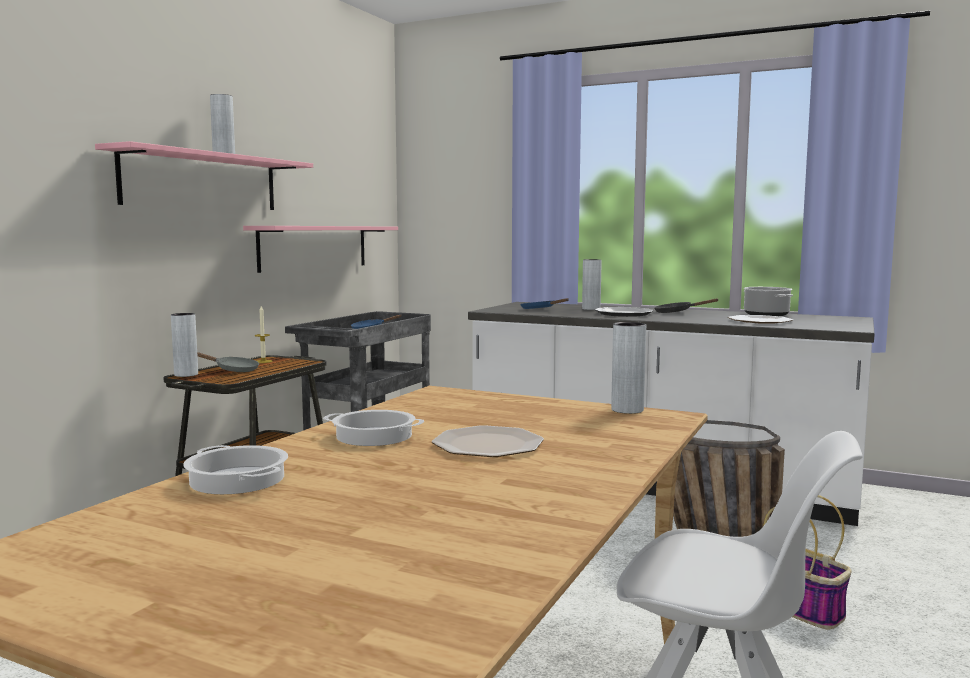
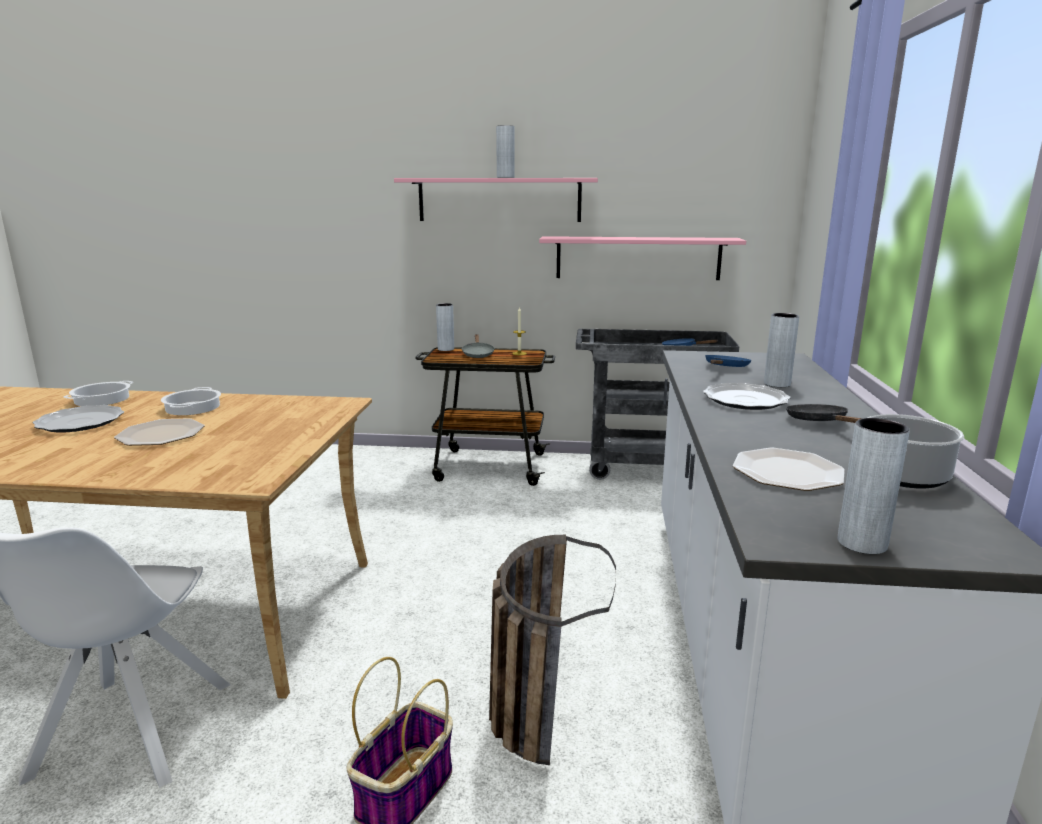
camera: 70 degrees right, 10 degrees up
grey vase [611,322,646,414] -> grey vase moved to [838,418,910,554]
none -> plate [32,405,124,432]

